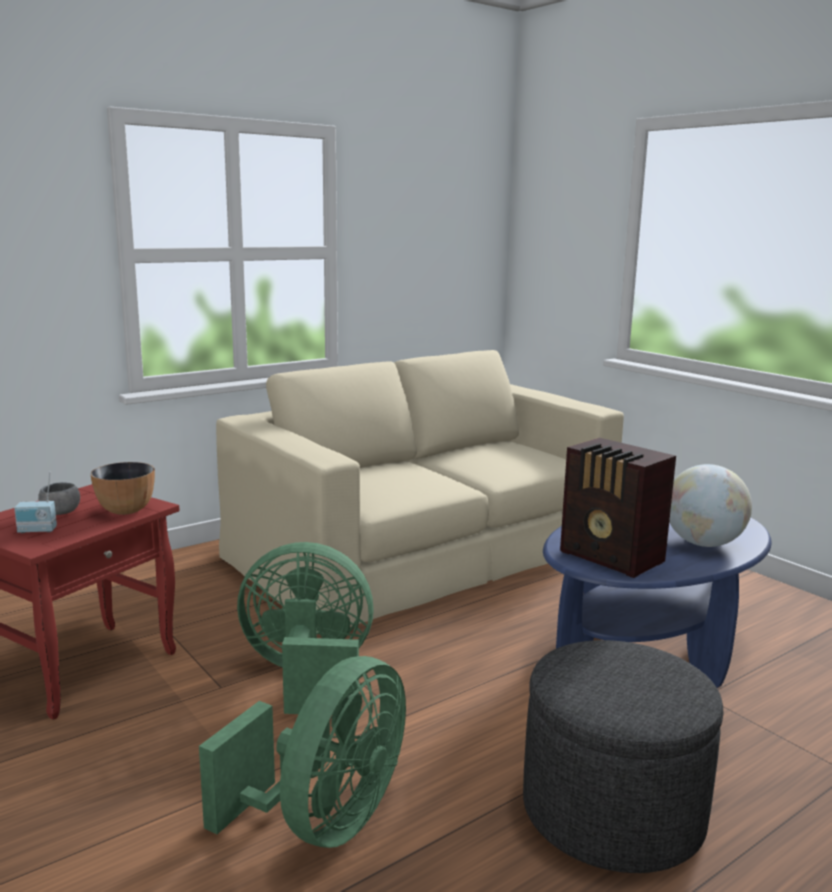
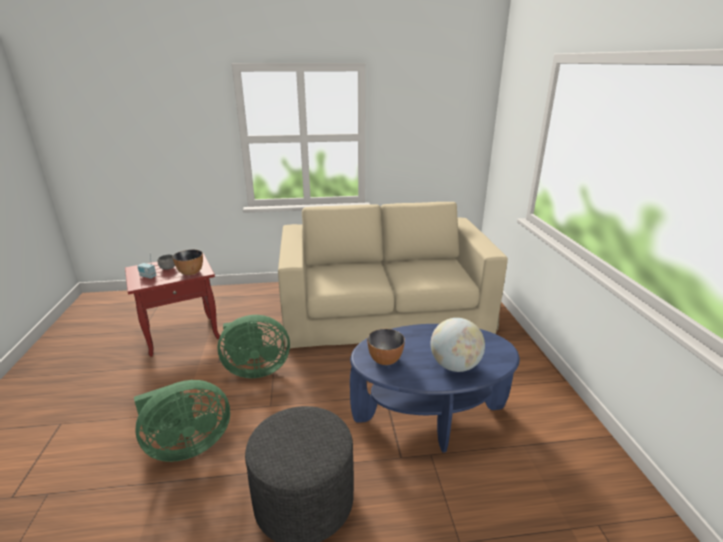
camera: 30 degrees right, 10 degrees up
green fan [237,542,374,715] -> green fan turned 135 degrees clockwise [217,315,290,378]
radio [560,438,676,578] -> bowl [367,329,405,365]

